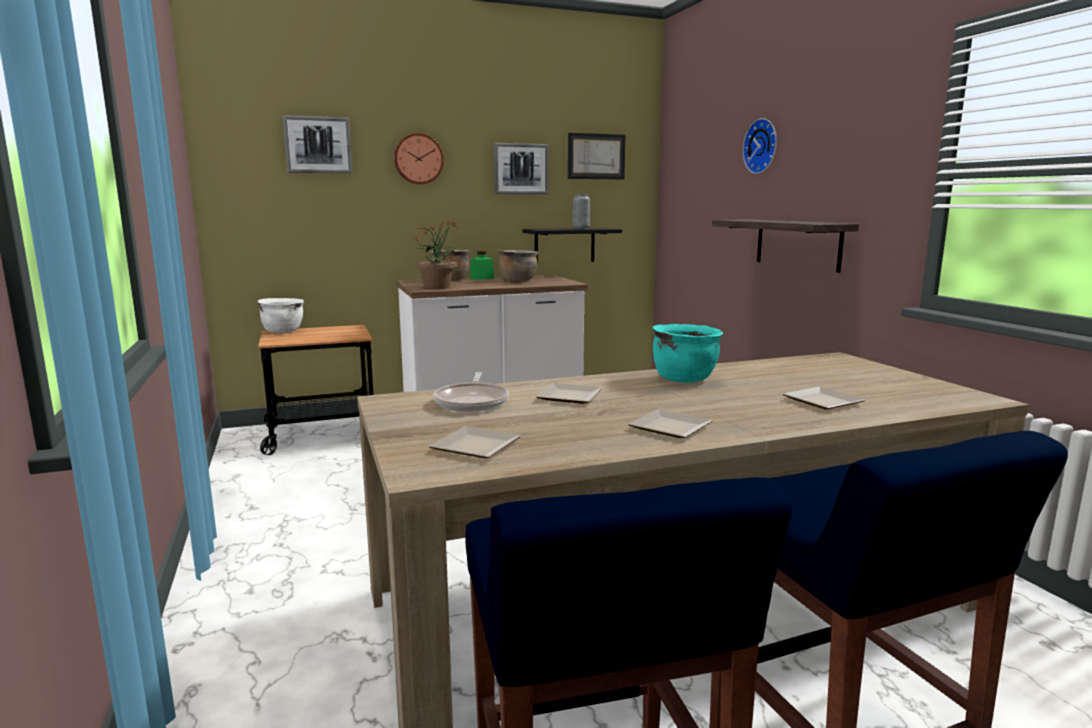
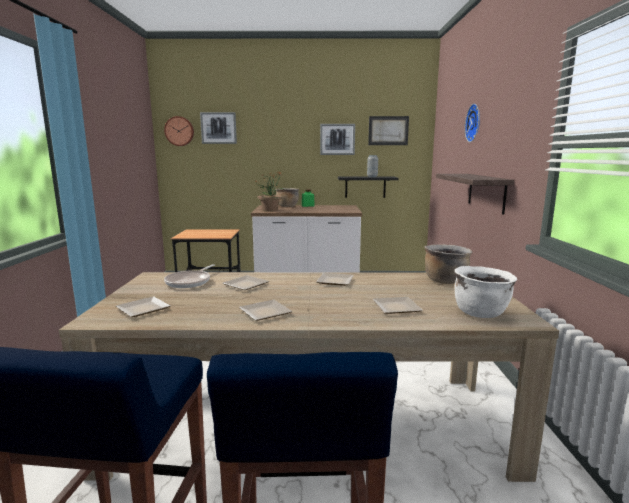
camera: 20 degrees right, 0 degrees up
white cooking pot [257,298,304,333] -> white cooking pot moved to [455,266,517,318]
wall clock [394,133,444,184] -> wall clock moved to [164,116,194,146]
brown cooking pot [498,250,538,282] -> brown cooking pot moved to [424,244,472,284]
turquoise cooking pot [653,324,723,383] -> plate [316,273,354,286]

